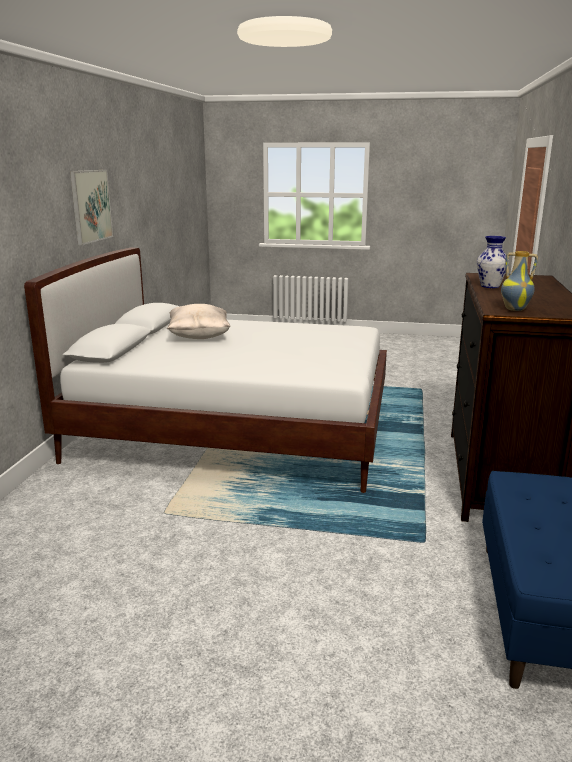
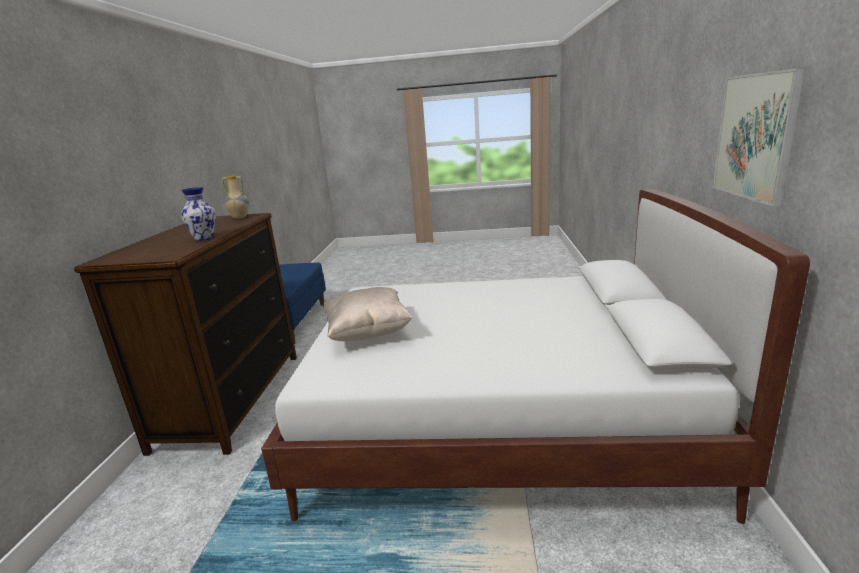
camera: 175 degrees right, 0 degrees up
beige pillow [167,304,230,339] -> beige pillow moved to [322,287,413,341]

